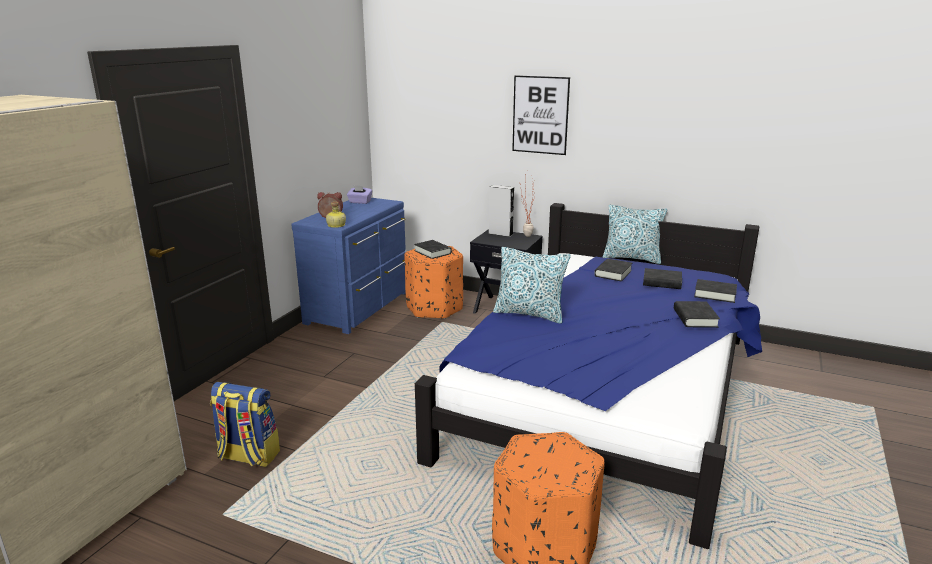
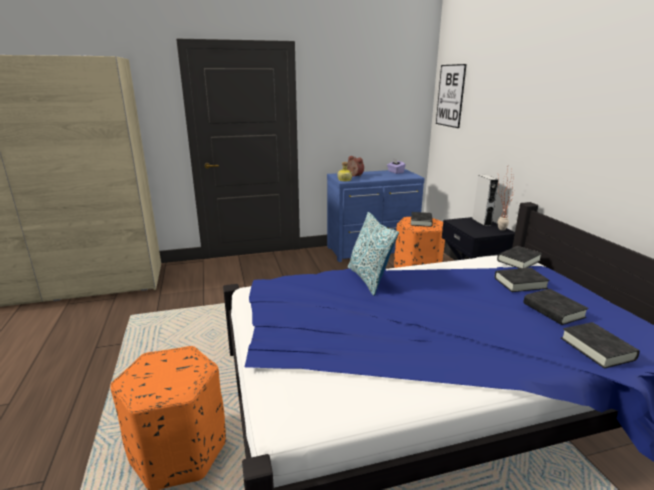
camera: 50 degrees right, 0 degrees up
backpack [210,382,280,467] -> none
picture [512,75,570,155] -> picture moved to [436,64,467,128]
pillow [603,205,667,264] -> none
black book [674,301,720,328] -> black book moved to [497,246,542,269]

